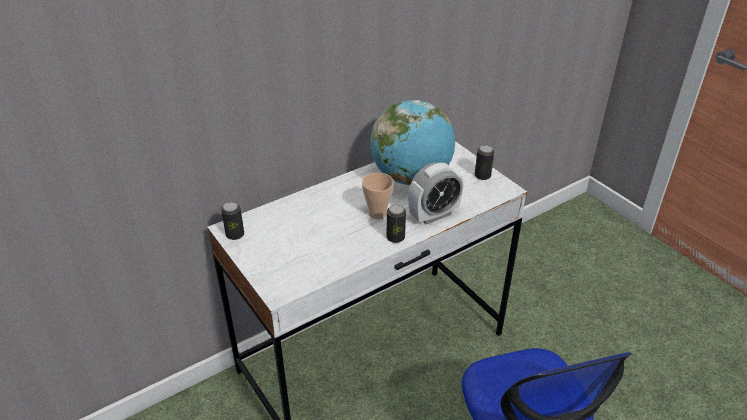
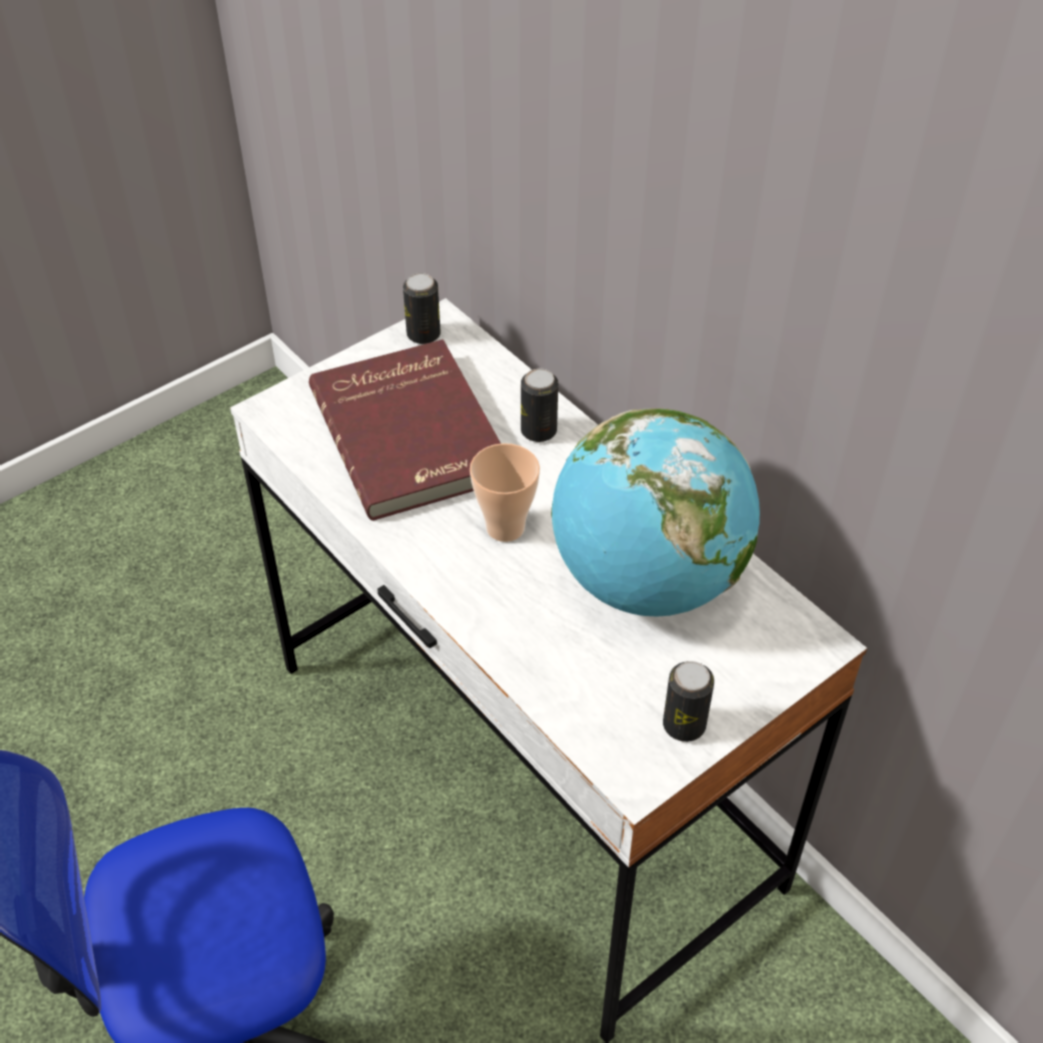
camera: 85 degrees right, 10 degrees up
can [386,204,406,243] -> can moved to [521,368,558,442]
alarm clock [408,162,463,225] -> none
none -> red book [309,339,501,521]

